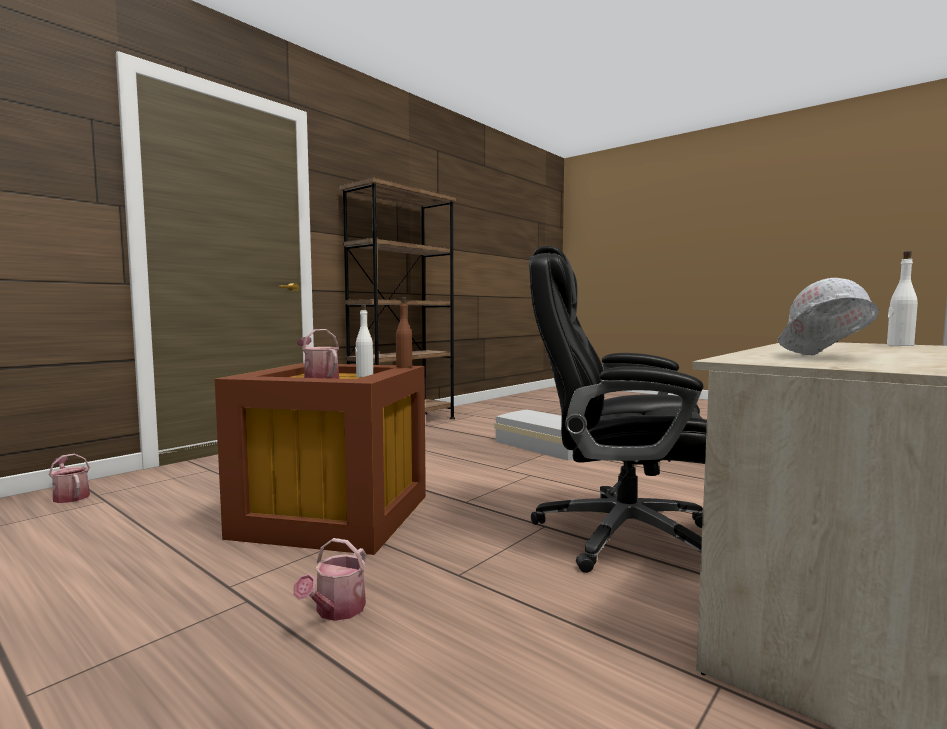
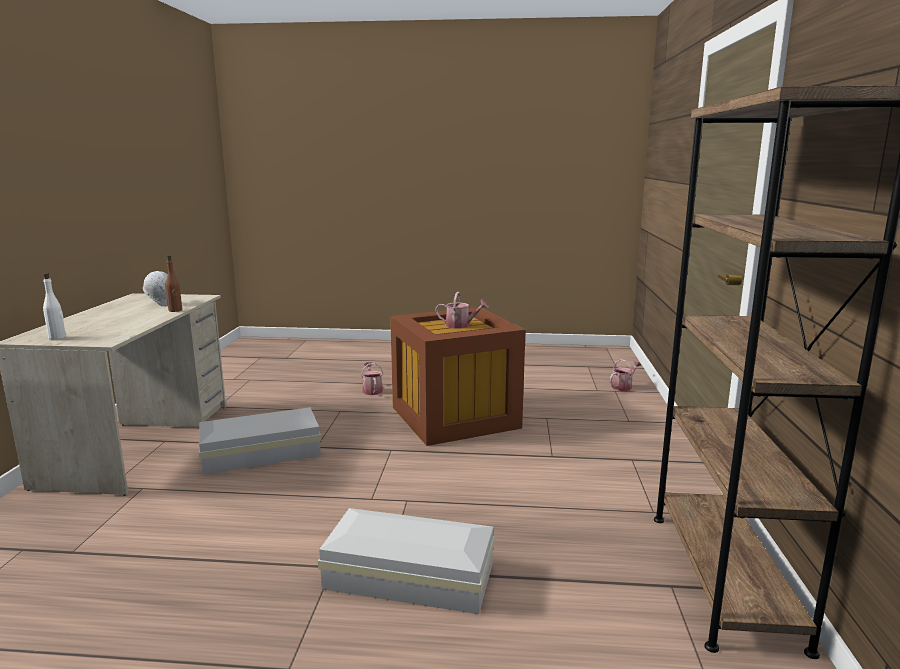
camera: 145 degrees right, 10 degrees up
watering can [49,453,90,503] -> watering can turned 45 degrees counterclockwise [610,359,641,391]
white bottle [355,304,373,377] -> none
brown bottle [396,297,412,368] -> brown bottle moved to [165,255,182,312]
black office chair [529,246,707,573] -> white storage box [199,407,321,475]

